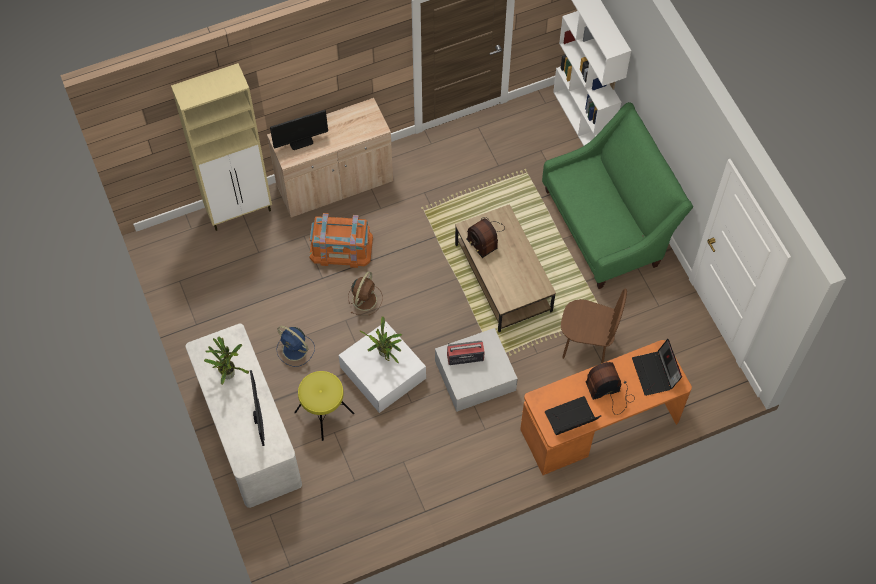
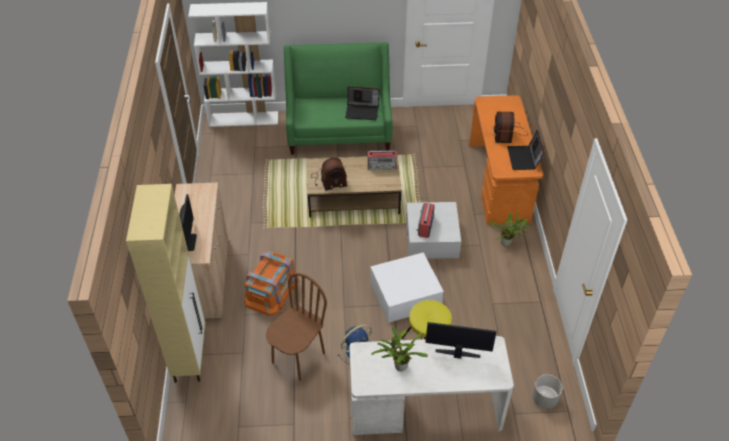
camera: 70 degrees left, 15 degrees down
brown fan [348,271,383,316] -> none
potted plant [359,316,402,364] -> potted plant moved to [489,213,531,247]
brown chair [561,288,627,363] -> brown chair moved to [266,273,327,381]
laptop [632,339,682,396] -> laptop moved to [345,87,379,120]
none -> radio [368,151,397,170]
none -> grey planter [532,374,562,409]

